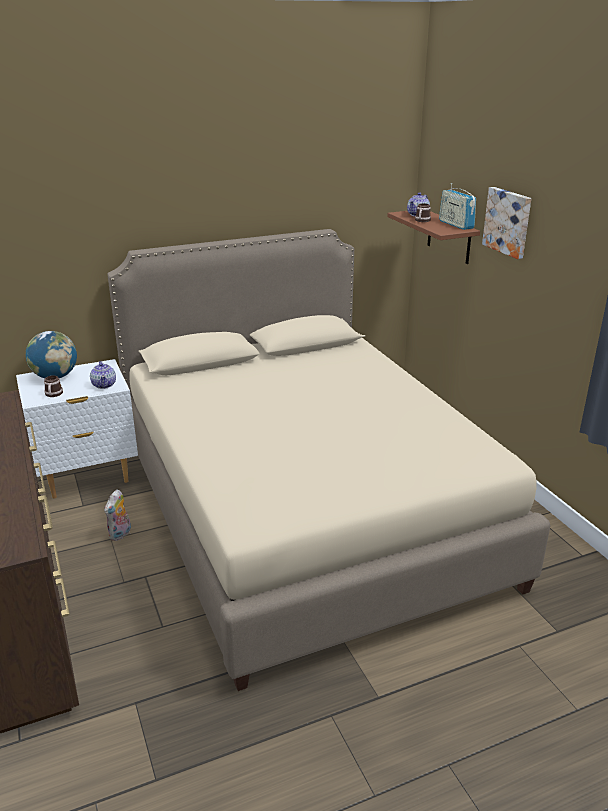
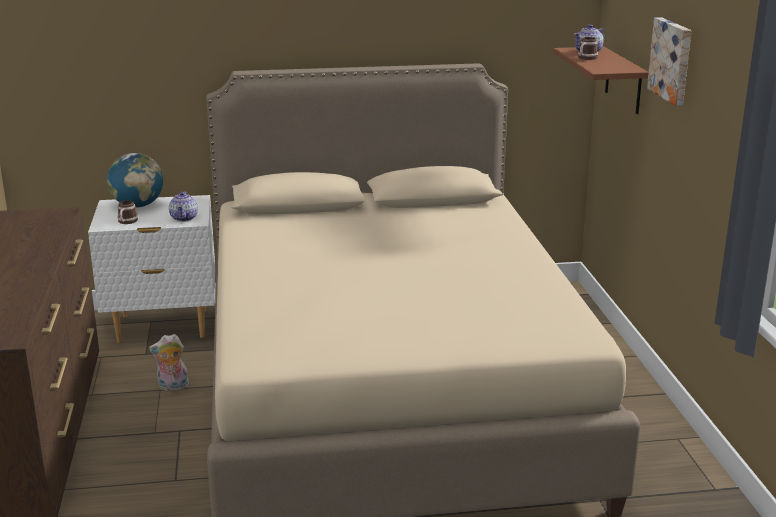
camera: 15 degrees right, 5 degrees down
plush toy [104,489,131,541] -> plush toy turned 45 degrees clockwise [149,334,190,392]
radio [439,183,476,230] -> none

